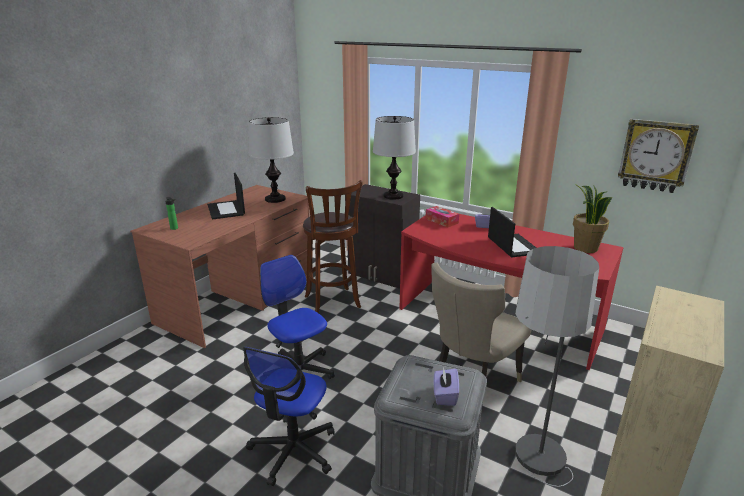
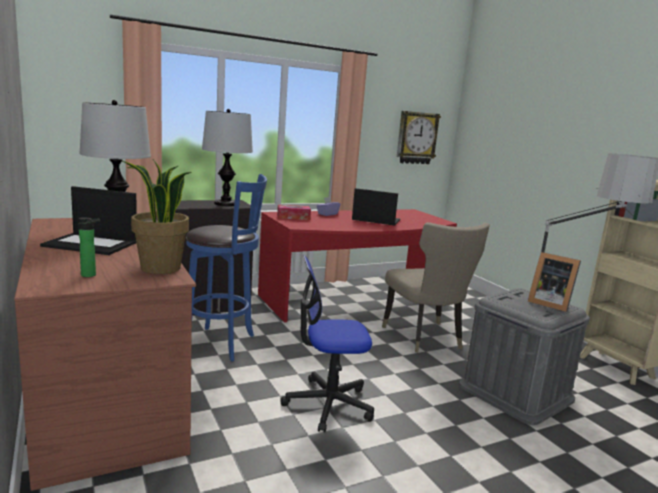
camera: 60 degrees left, 10 degrees down
office chair [243,347,335,486] -> none
brown stool [303,180,363,313] -> blue stool [186,174,267,362]
purple tissue box [434,367,459,406] -> picture frame [528,252,581,312]
potted plant [573,184,612,253] -> potted plant moved to [123,159,192,274]

